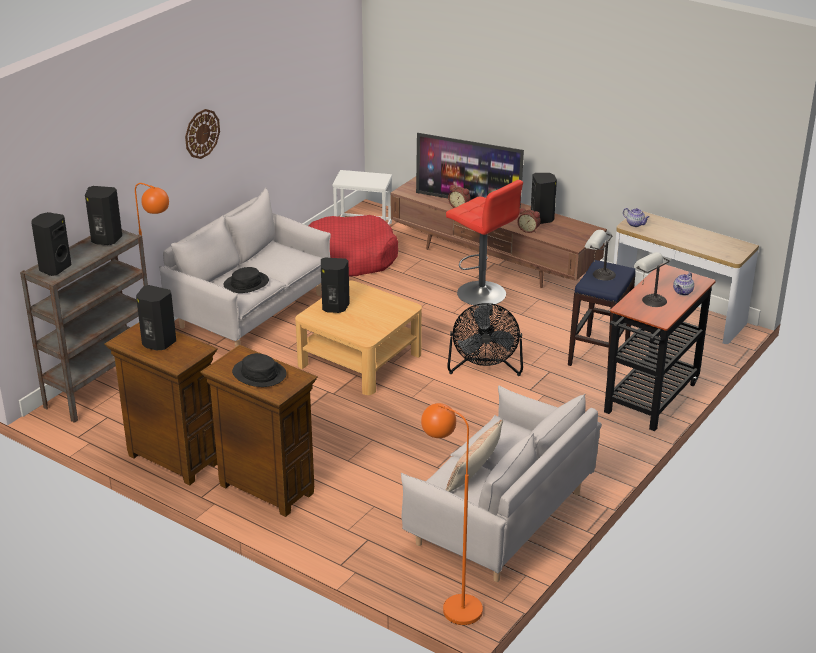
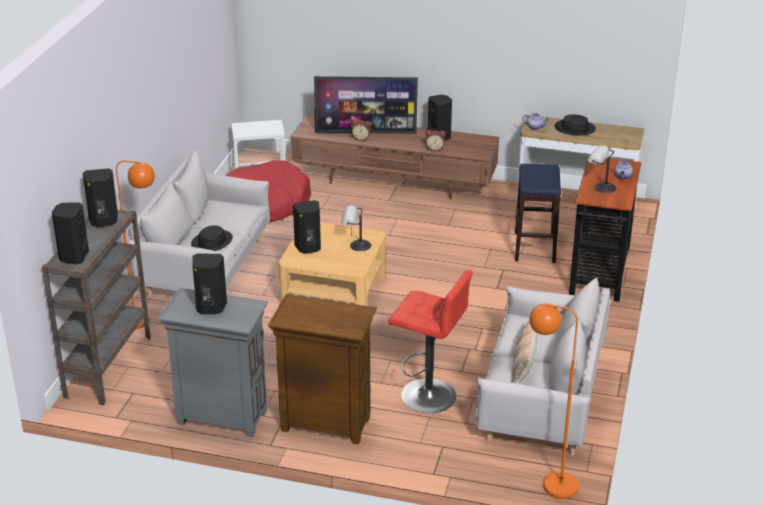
camera: 20 degrees left, 0 degrees up
brown cabinet [104,322,218,486] -> grey cabinet [158,288,268,437]
wall clock [185,109,220,159] -> none
black hat [232,353,287,387] -> black hat moved to [555,114,596,135]
red stool [446,180,523,306] -> red stool moved to [388,270,473,413]
black fan [447,303,523,376] -> none
table lamp [584,230,616,280] -> table lamp moved to [341,205,371,251]

